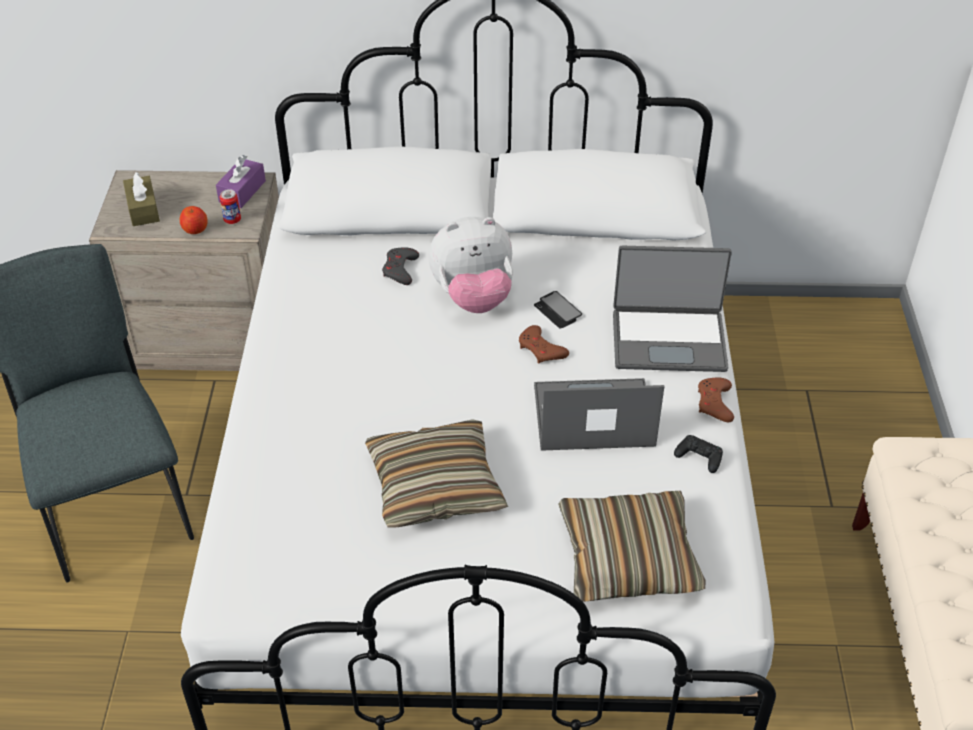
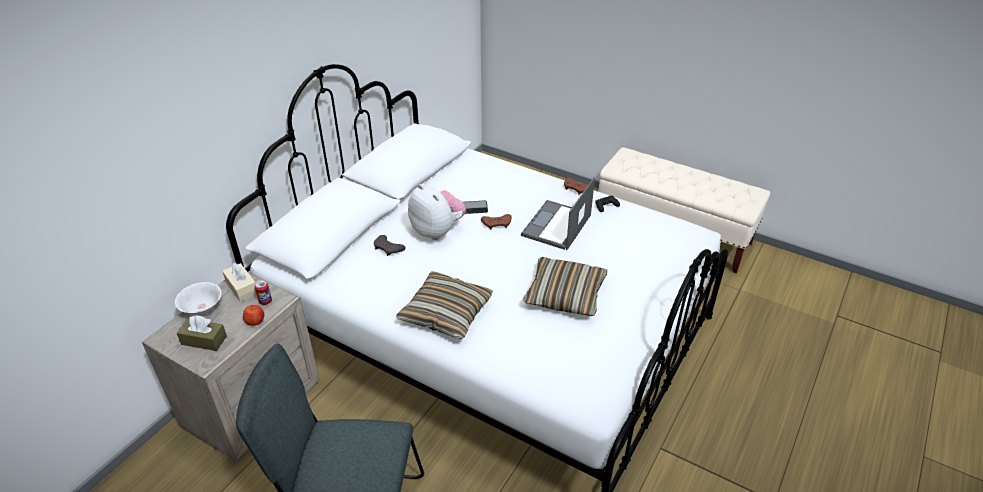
camera: 60 degrees left, 5 degrees down
purple tissue box [216,155,266,208] -> beige tissue box [222,263,257,302]
plush toy [429,217,513,313] -> plush toy turned 60 degrees counterclockwise [408,184,466,240]
pillow [558,491,705,602] -> pillow moved to [396,271,493,339]
laptop [613,246,732,372] -> none
none -> white bowl [175,282,221,316]

